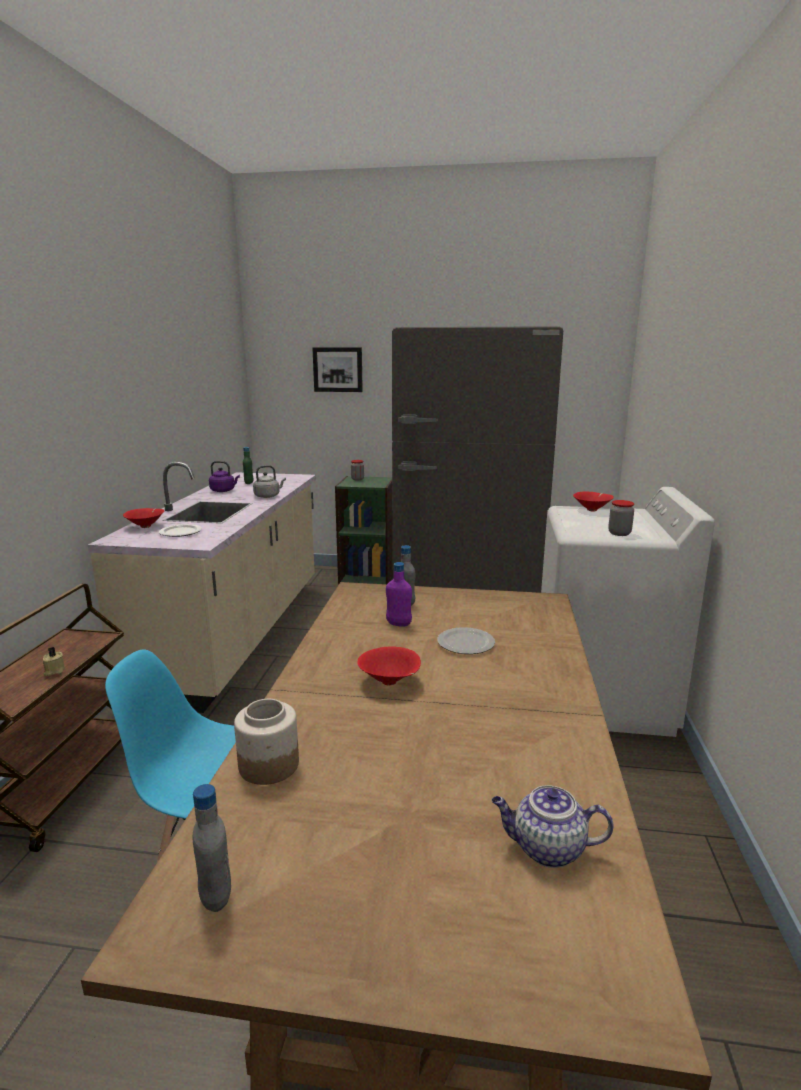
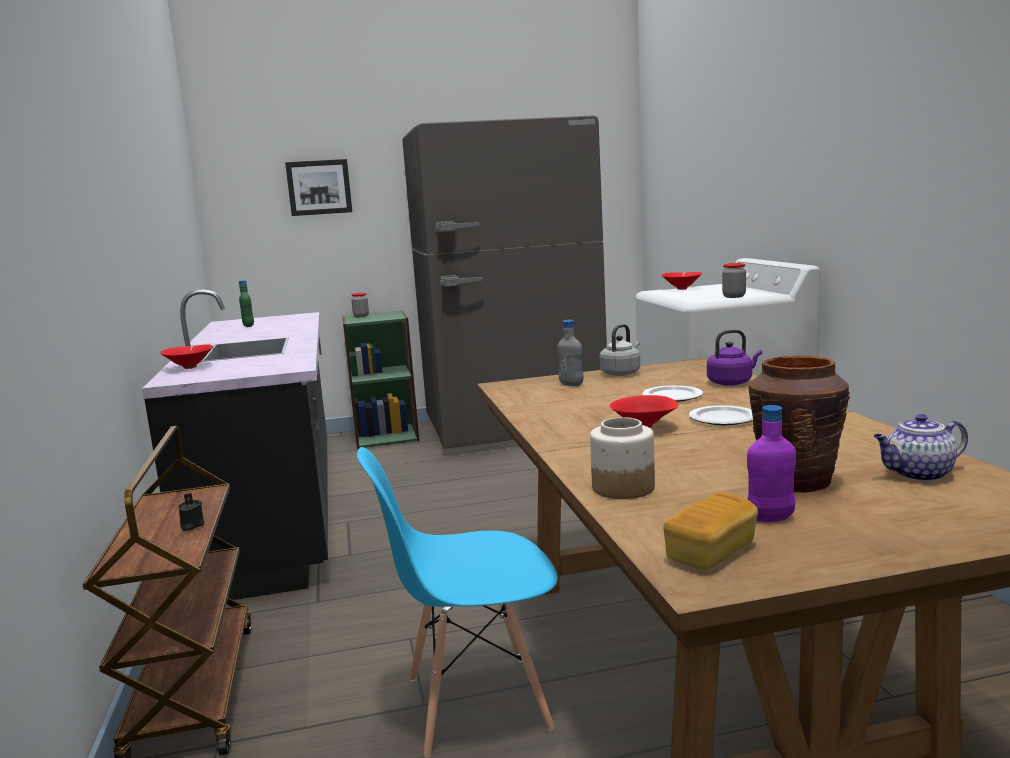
camera: 20 degrees left, 5 degrees down
beige candle [43,647,65,676] -> black candle [178,493,205,531]
beige counter [88,462,316,713] -> black counter [142,289,328,600]
plate [159,524,202,537] -> plate moved to [689,405,753,425]
grey bottle [193,784,231,912] -> bread [663,493,758,570]
purple kettle [209,461,240,492] -> purple kettle moved to [707,329,762,386]
grey kettle [253,465,286,498] -> grey kettle moved to [600,324,640,376]
purple bottle [386,562,412,627] -> purple bottle moved to [747,405,796,522]
none -> brown vase [748,356,850,493]

